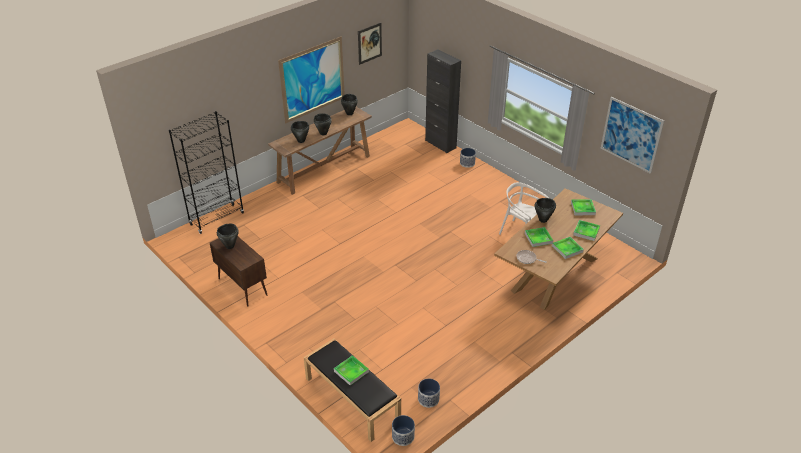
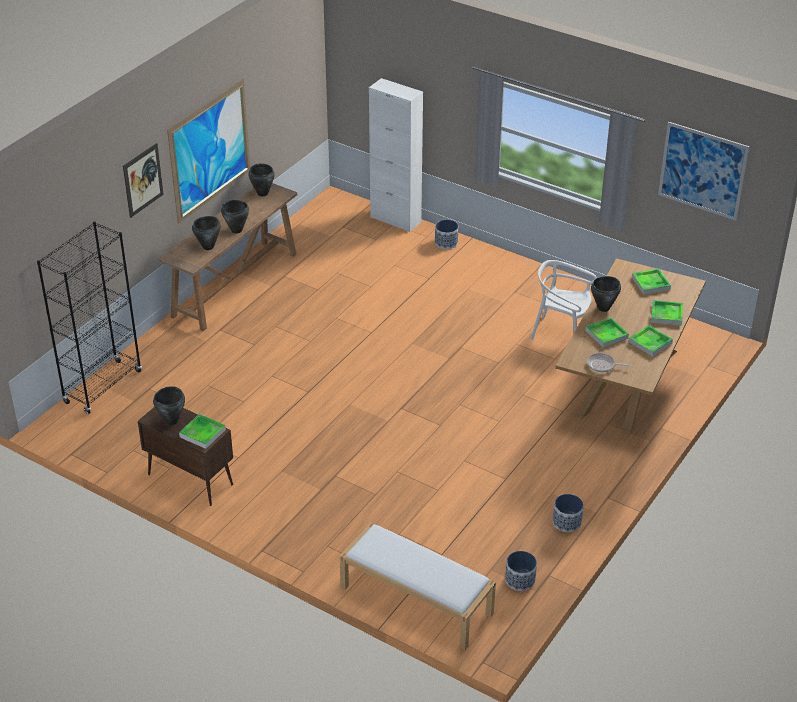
camera: 15 degrees left, 0 degrees up
black bench [304,338,401,442] -> white bench [339,522,496,650]
tray [334,355,369,386] -> tray moved to [179,414,226,449]
picture [358,23,382,65] -> picture moved to [123,143,164,218]
planter [392,415,415,446] -> planter moved to [553,494,584,532]
black cabinet [425,49,461,153] -> white cabinet [369,78,423,232]

